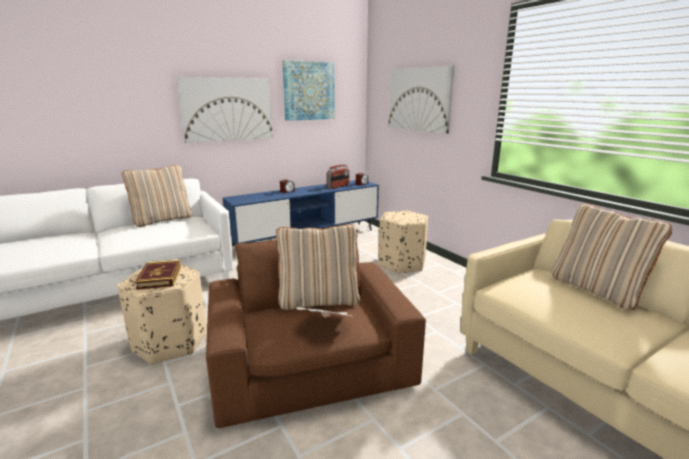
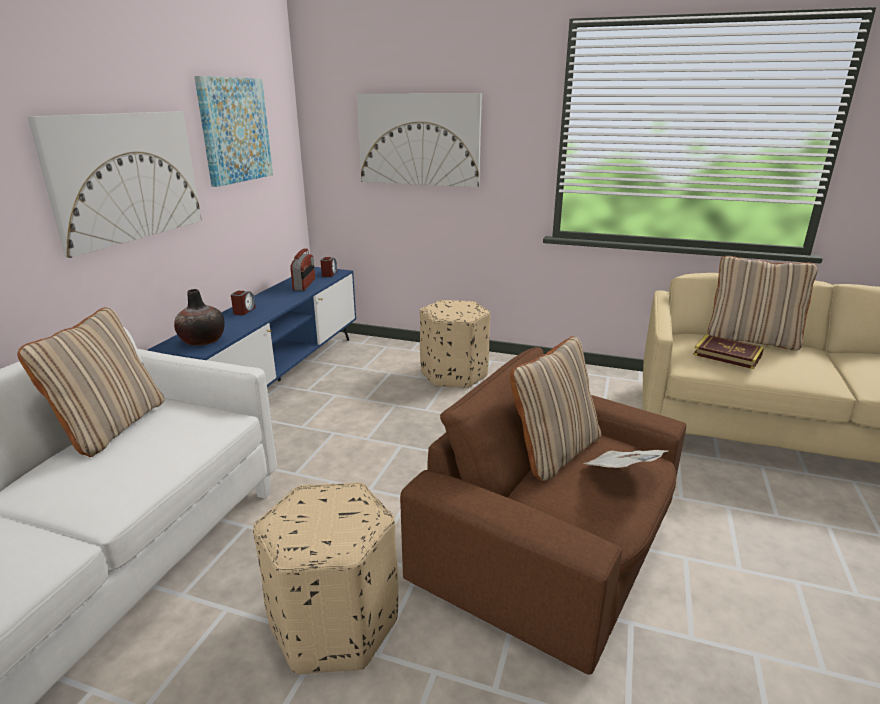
camera: 40 degrees left, 5 degrees up
book [135,260,181,290] -> book moved to [693,335,764,369]
none -> vase [174,289,225,346]

